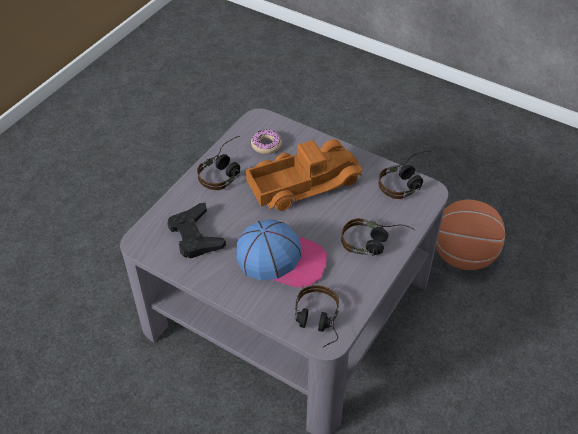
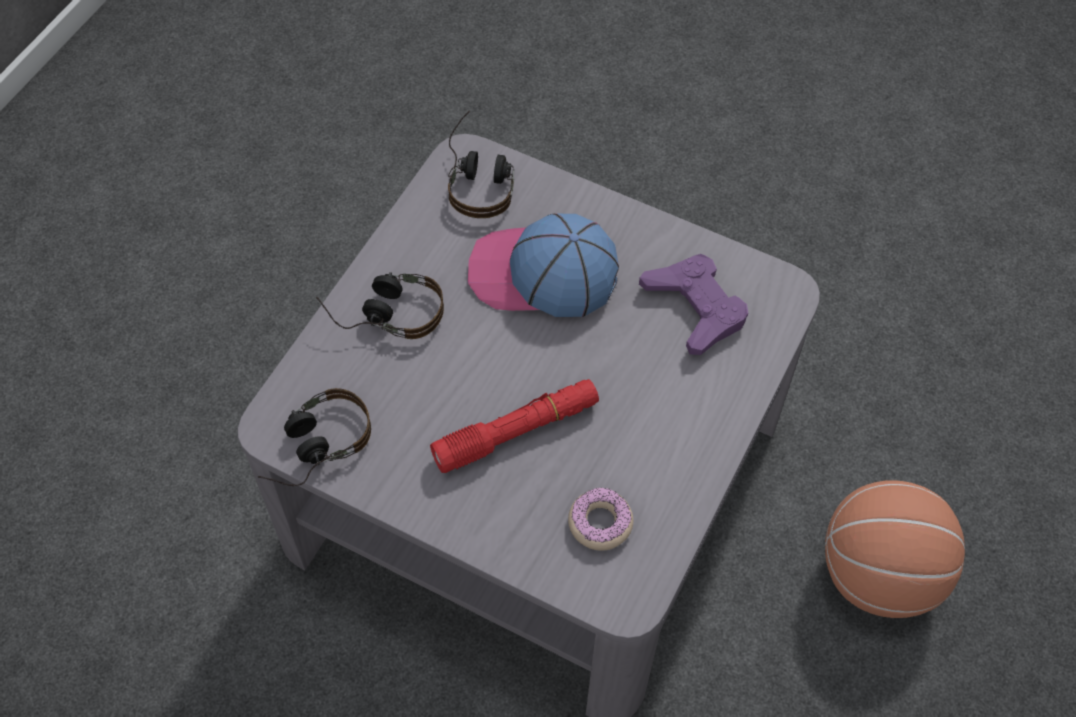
camera: 175 degrees right, 10 degrees up
black game controller [167,203,226,259] -> purple game controller [639,254,748,355]
headphones [197,136,240,190] -> none
toy truck [246,139,362,211] -> red flashlight [430,379,599,473]
basketball [436,200,505,270] -> basketball moved to [825,480,965,618]

